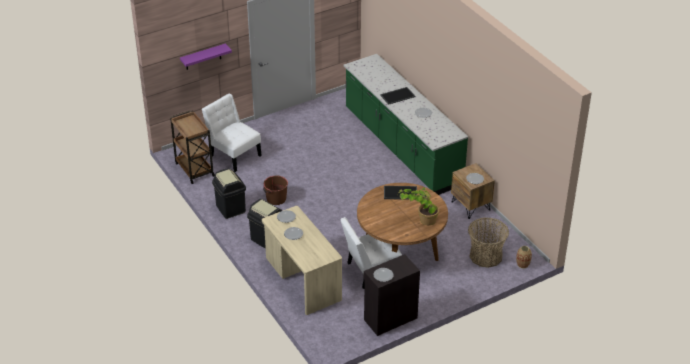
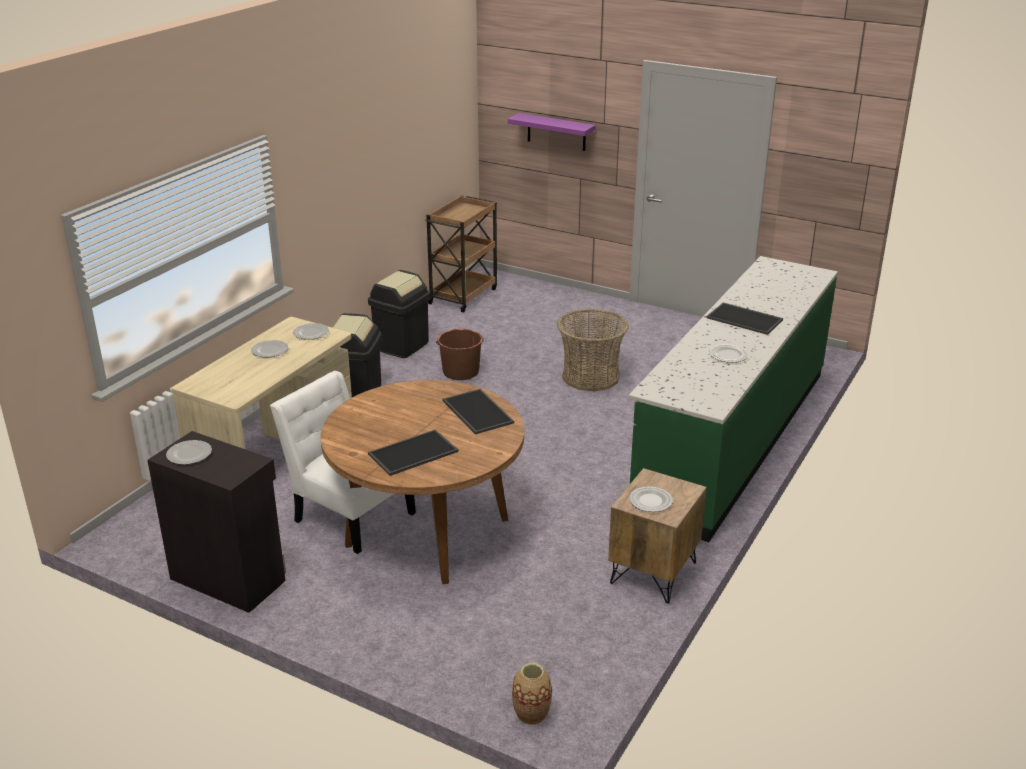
camera: 60 degrees right, 10 degrees down
white chair [202,94,262,172] -> none
potted plant [397,187,439,225] -> tray [368,430,459,476]
basket [468,218,509,268] -> basket moved to [557,309,629,391]

